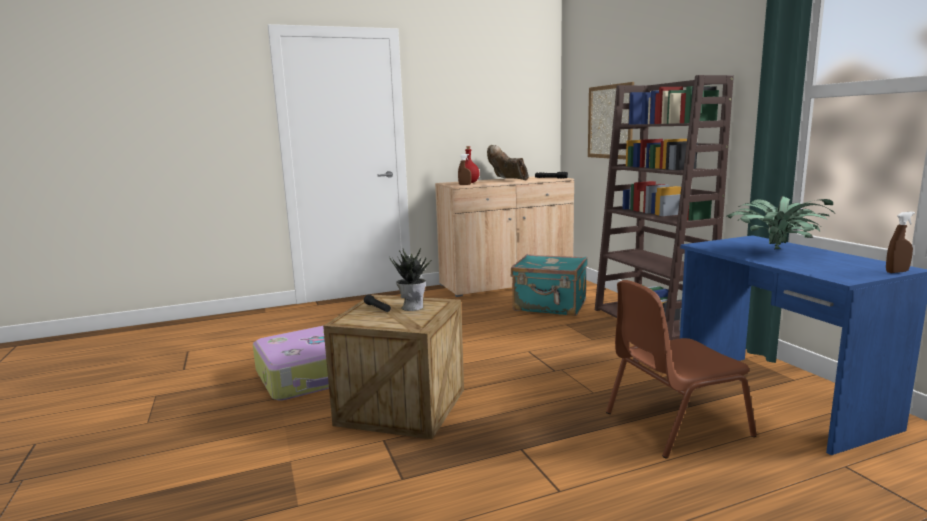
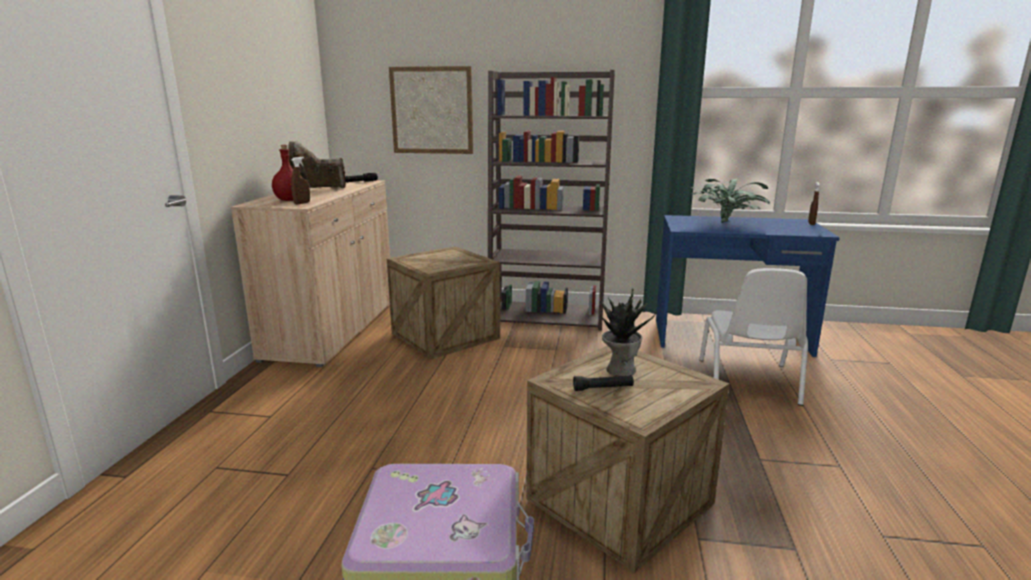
camera: 60 degrees left, 5 degrees up
turquoise suitcase [511,254,588,316] -> crate [386,246,500,359]
brown chair [606,280,757,459] -> white chair [699,268,808,406]

